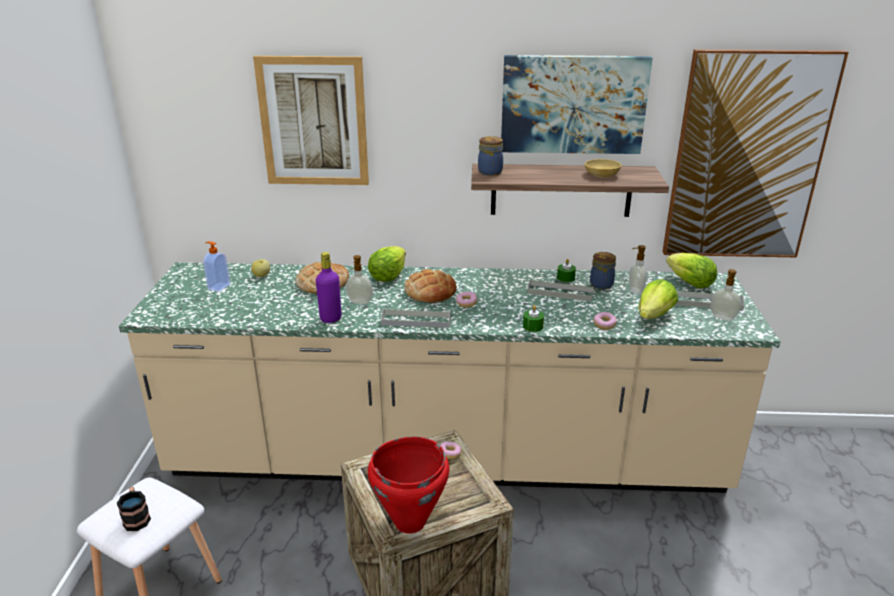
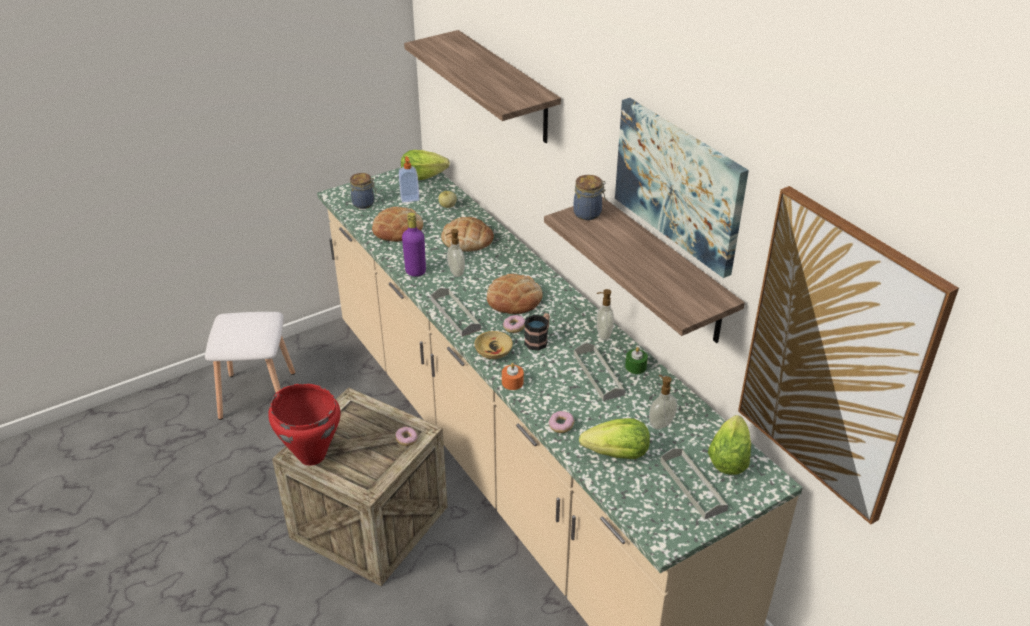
camera: 55 degrees right, 10 degrees up
mug [117,487,151,531] -> mug moved to [524,313,550,351]
picture [253,56,369,185] -> shelf [404,30,561,143]
lettuce [368,246,406,282] -> lettuce moved to [401,150,450,180]
green candle [523,305,544,332] -> orange candle [502,363,524,390]
beige bowl [585,159,622,177] -> beige bowl moved to [474,331,513,359]
jar [590,252,616,289] -> jar moved to [350,173,376,209]
soap dispenser [710,269,741,321] -> soap dispenser moved to [597,289,614,340]
none -> bread [372,207,423,242]

